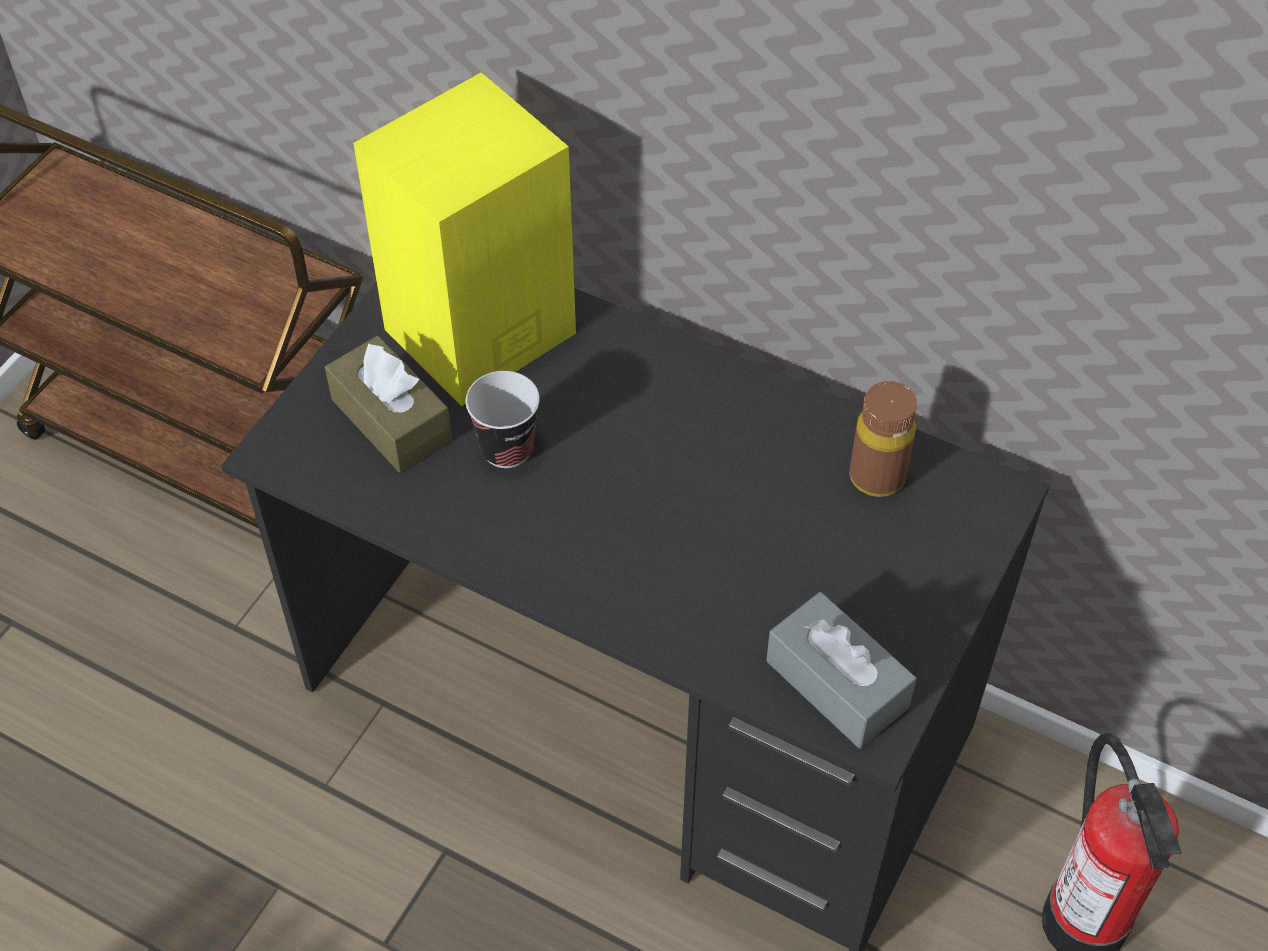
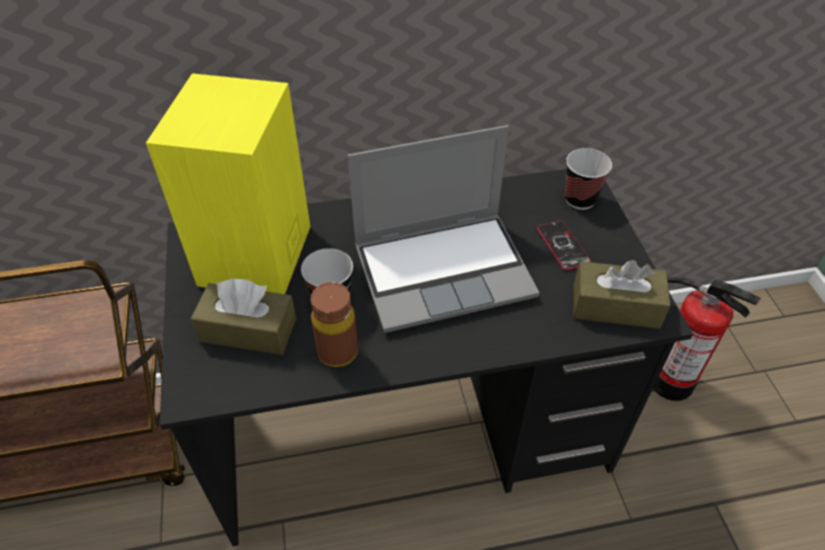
camera: 40 degrees left, 5 degrees down
grey tissue box [766,592,917,749] -> brown tissue box [573,260,671,329]
brown bottle [849,381,917,497] -> brown bottle moved to [311,282,358,367]
none -> laptop [348,125,540,333]
none -> phone [537,220,591,271]
none -> cup [565,148,612,210]

